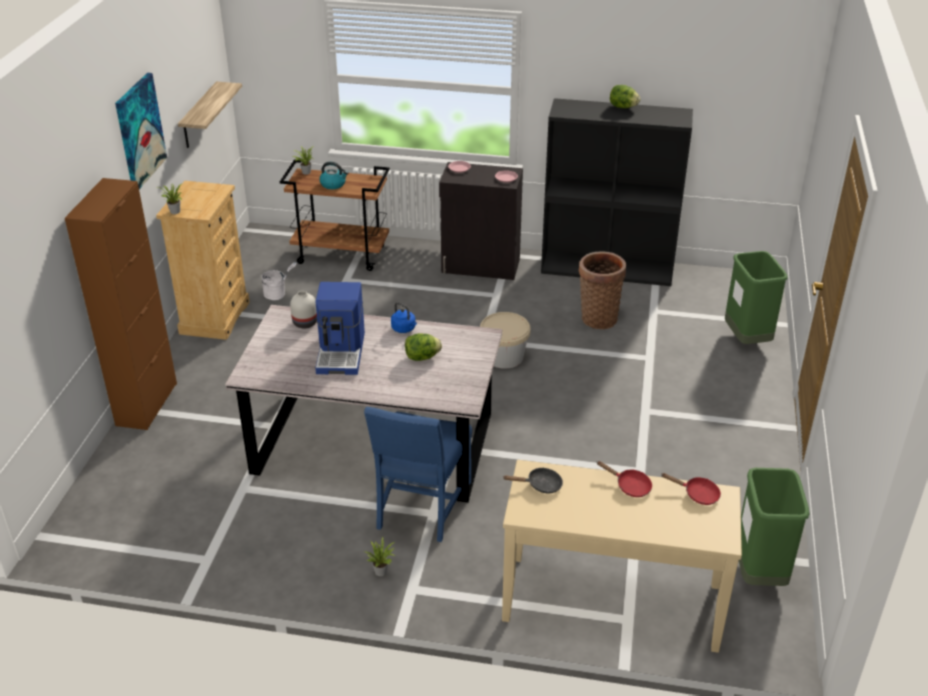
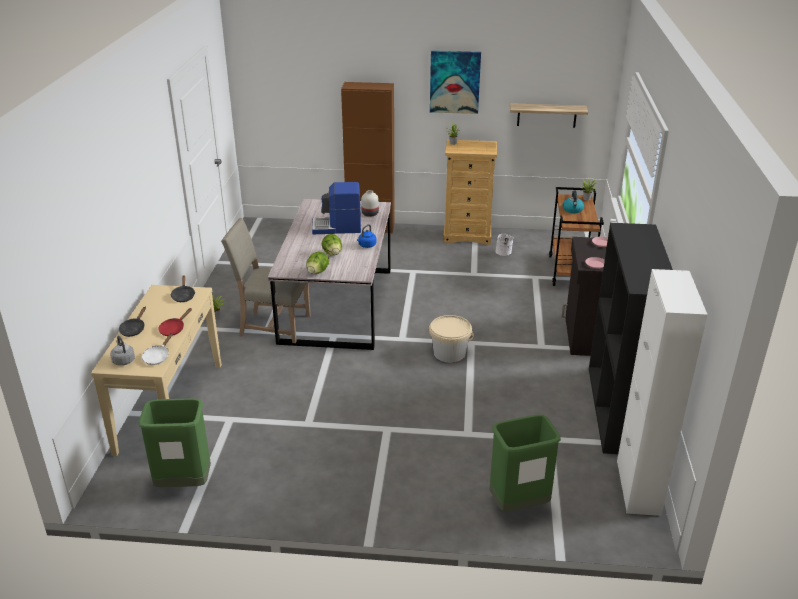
camera: 85 degrees right, 5 degrees down
blue chair [364,407,472,542] -> beige chair [221,218,311,343]
basket [579,252,626,329] -> none
lettuce [610,85,640,108] -> lettuce moved to [306,252,329,274]
red frying pan [661,473,721,505] -> white frying pan [142,333,173,365]
none -> grey kettle [110,336,135,366]
none -> black frying pan [119,307,146,337]
none -> white cabinet [617,269,708,516]

